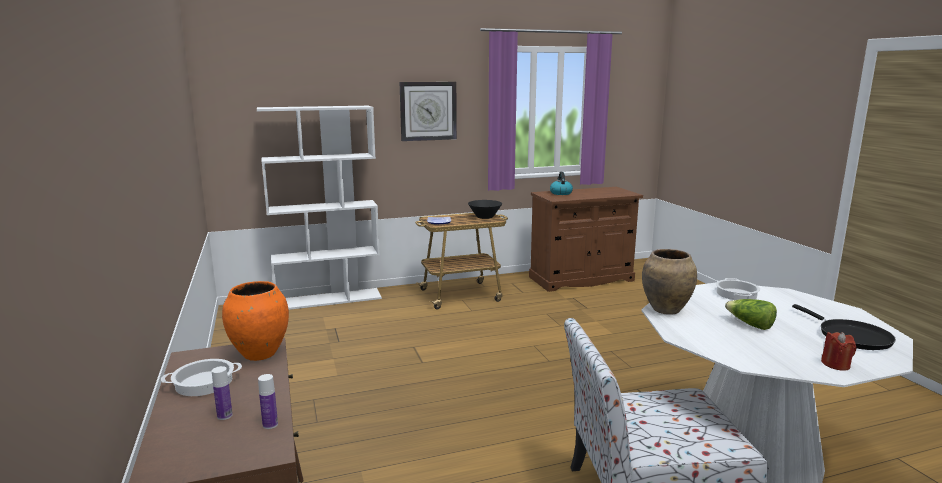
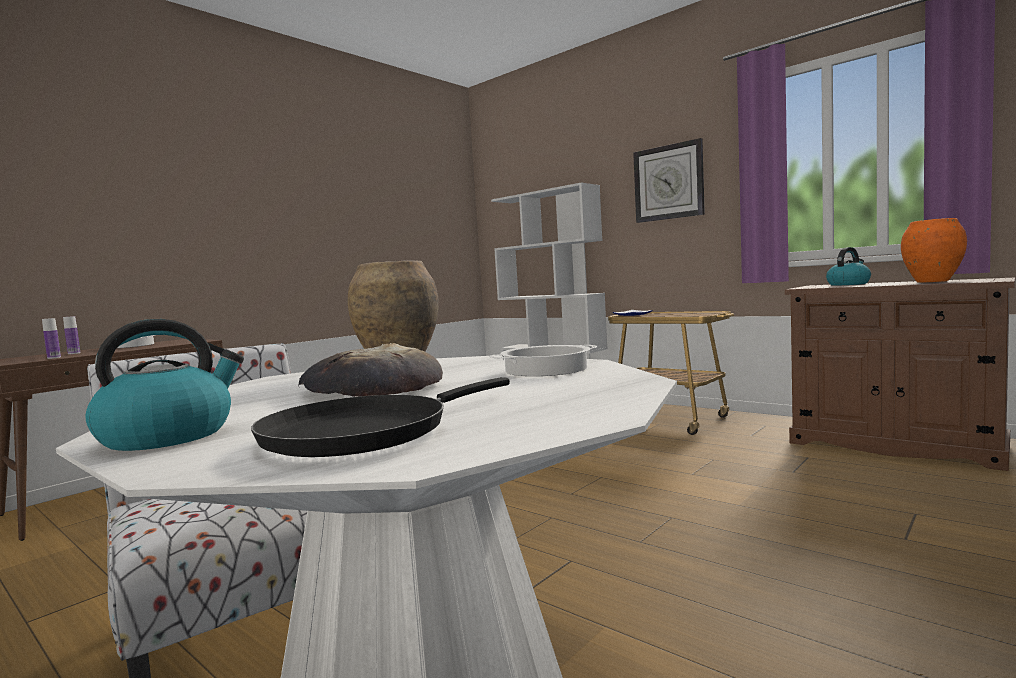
camera: 60 degrees right, 10 degrees down
orange vase [222,281,289,361] -> orange vase moved to [901,218,967,283]
black bowl [468,200,502,219] -> none
lettuce [725,299,777,330] -> bread [299,343,443,397]
red candle [821,332,856,371] -> kettle [86,319,244,451]

